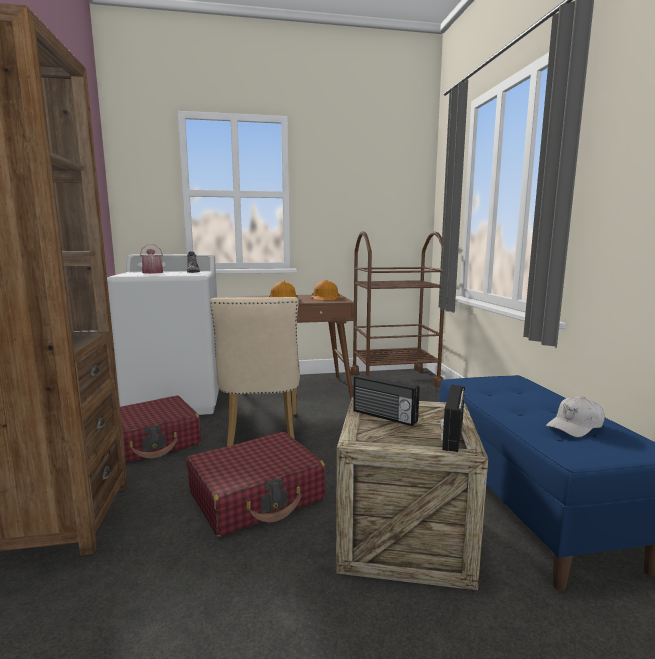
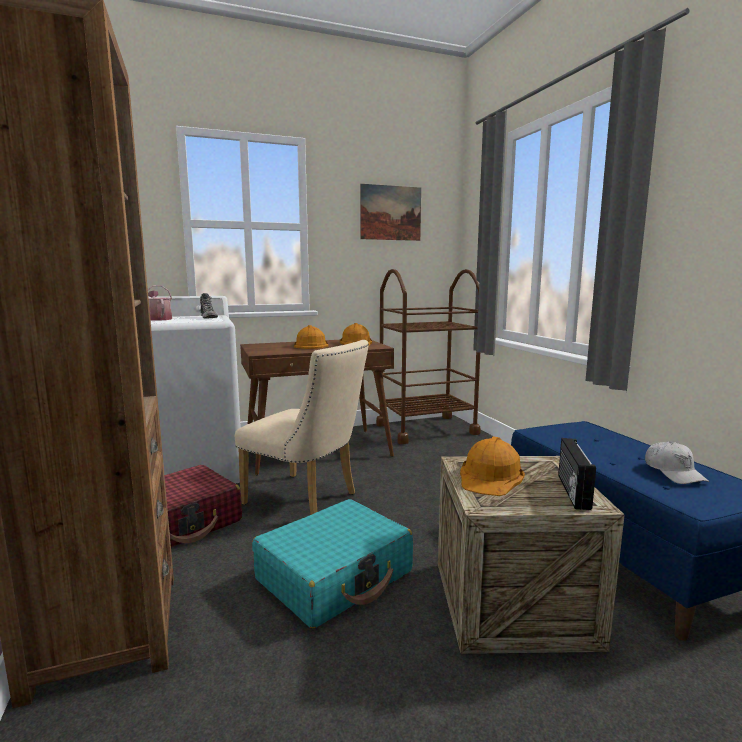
camera: 10 degrees left, 0 degrees up
red suitcase [187,432,326,537] -> turquoise suitcase [252,499,413,628]
beige chair [210,297,300,446] -> beige chair turned 45 degrees counterclockwise [235,340,369,515]
radio [353,374,420,426] -> orange hard hat [460,437,525,496]
white cap [546,397,604,437] -> white cap turned 60 degrees counterclockwise [645,441,709,484]
none -> picture [360,184,421,241]

